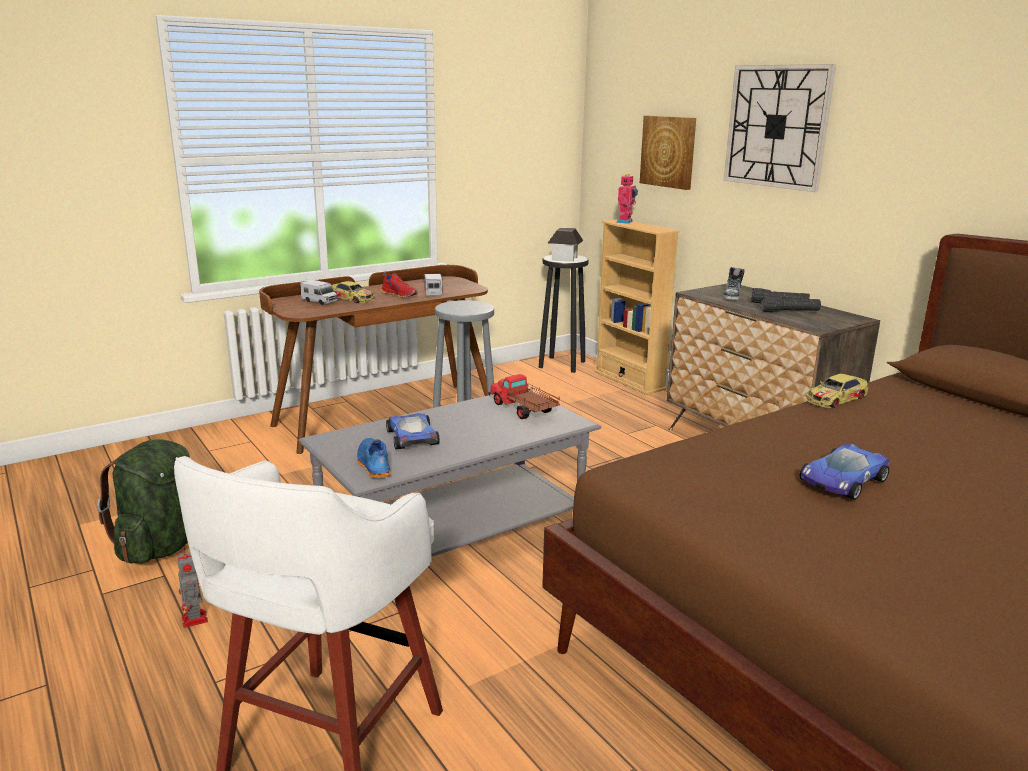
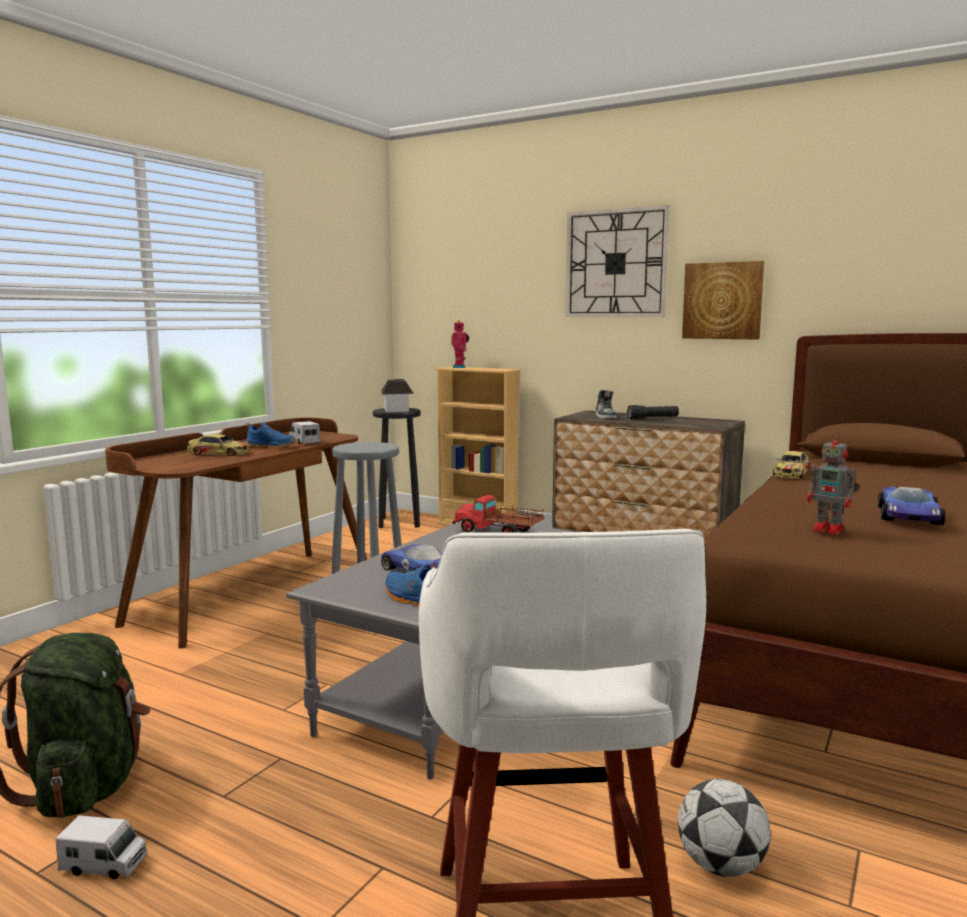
camera: 25 degrees left, 10 degrees down
toy robot [177,548,208,628] -> toy robot moved to [807,432,859,535]
toy truck [300,280,338,305] -> toy truck moved to [55,815,147,879]
red shoe [381,272,418,298] -> blue shoe [245,422,295,448]
picture [640,116,696,190] -> picture moved to [682,261,764,339]
black flashlight [760,297,821,312] -> none
none -> football [678,779,771,877]

